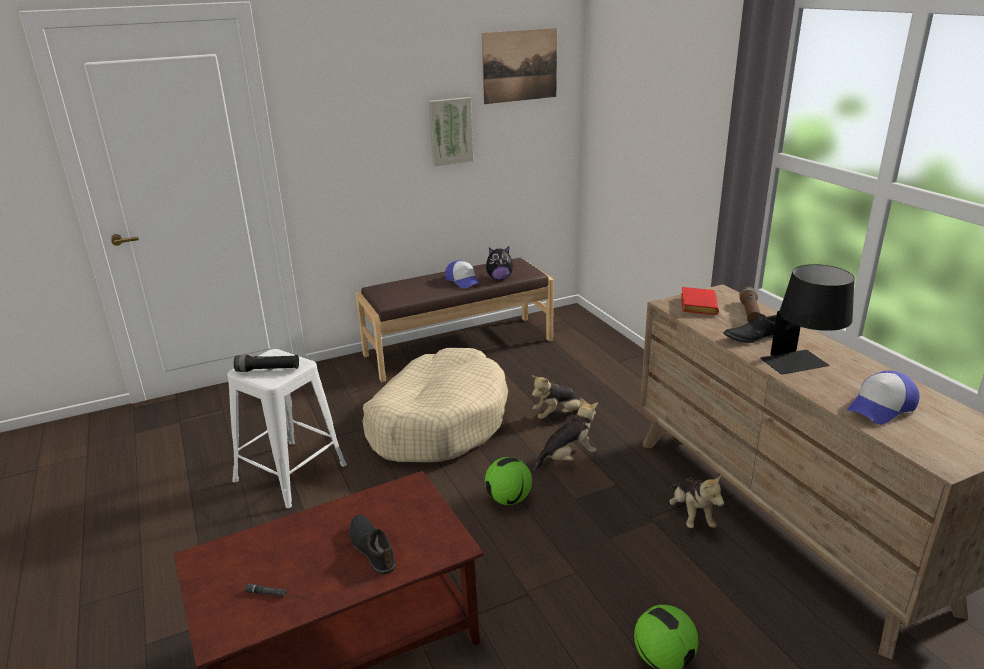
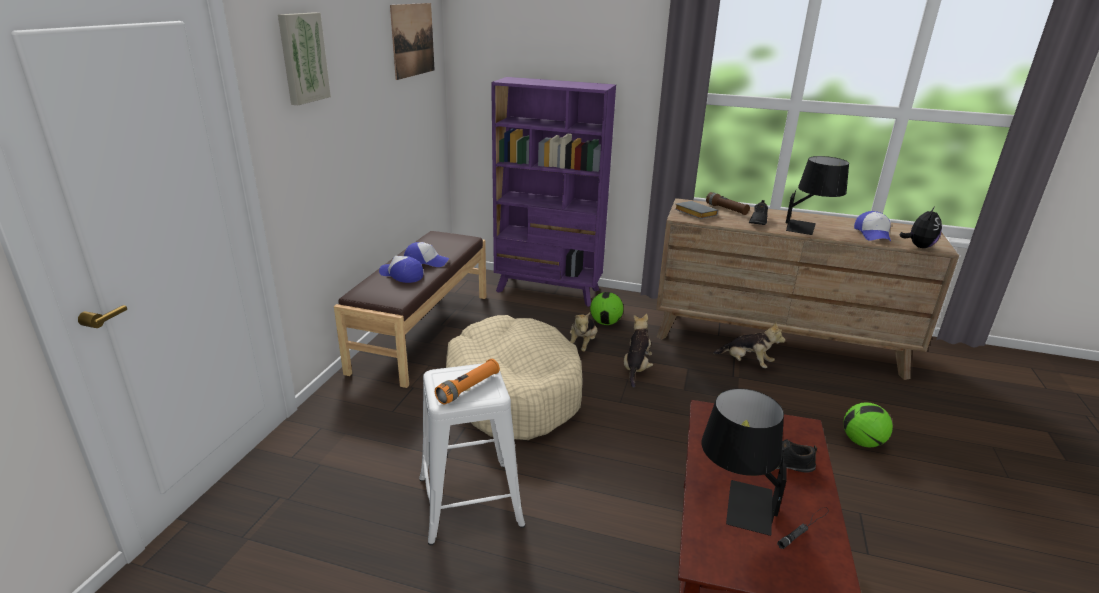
camera: 50 degrees left, 0 degrees up
black flashlight [234,355,299,372] -> orange flashlight [435,359,500,405]
picture [429,97,473,166] -> picture moved to [278,12,331,105]
football [485,457,532,505] -> football moved to [590,292,623,325]
plush toy [486,247,514,280] -> plush toy moved to [899,208,942,248]
red book [681,287,719,315] -> grey book [675,201,718,219]
none -> cap [379,256,423,283]
none -> purple bookcase [491,77,616,307]
none -> black table lamp [701,388,787,536]

